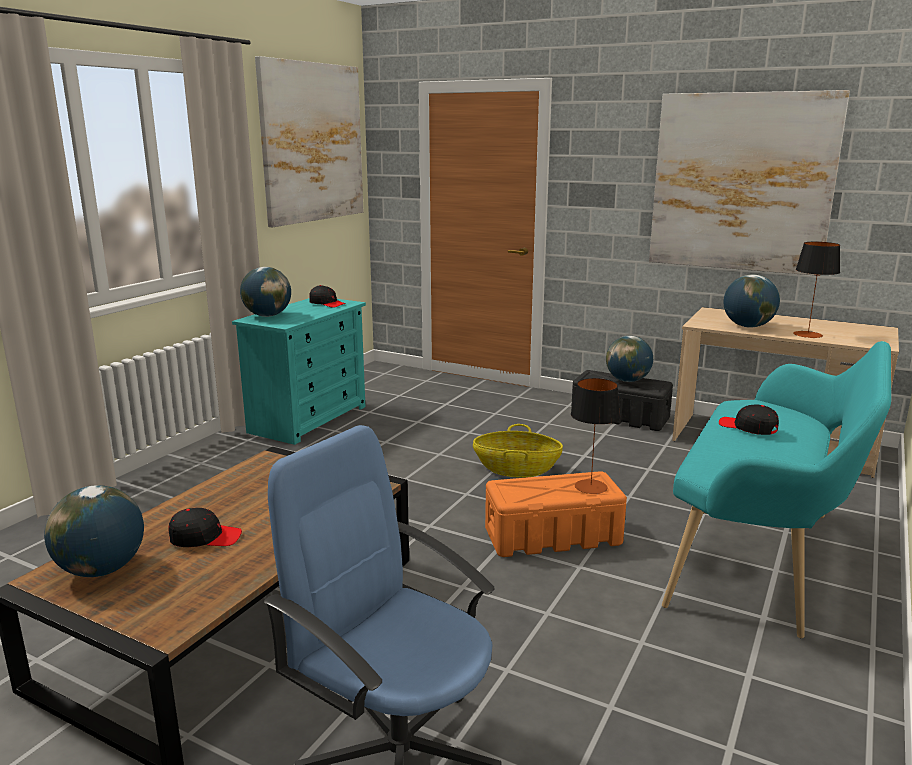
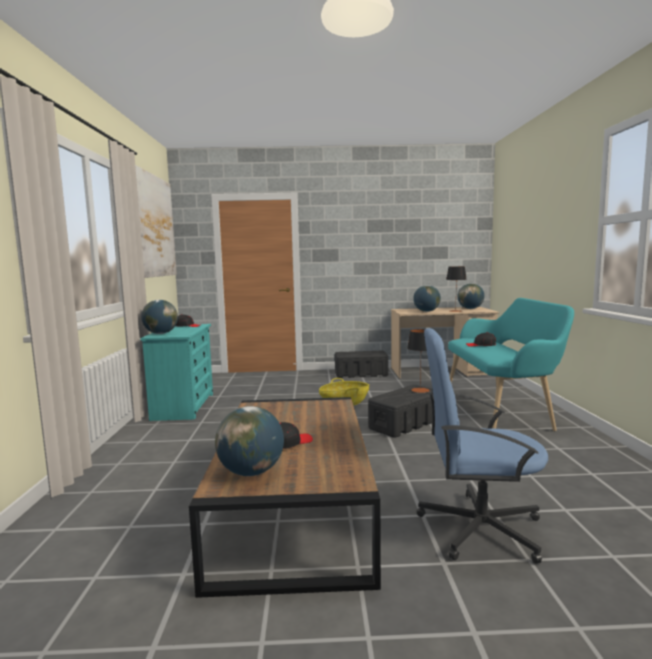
camera: 30 degrees left, 10 degrees down
orange storage box [485,471,627,557] -> black storage box [368,385,434,438]
globe [606,336,653,382] -> globe moved to [457,283,485,309]
picture [649,90,850,276] -> none

